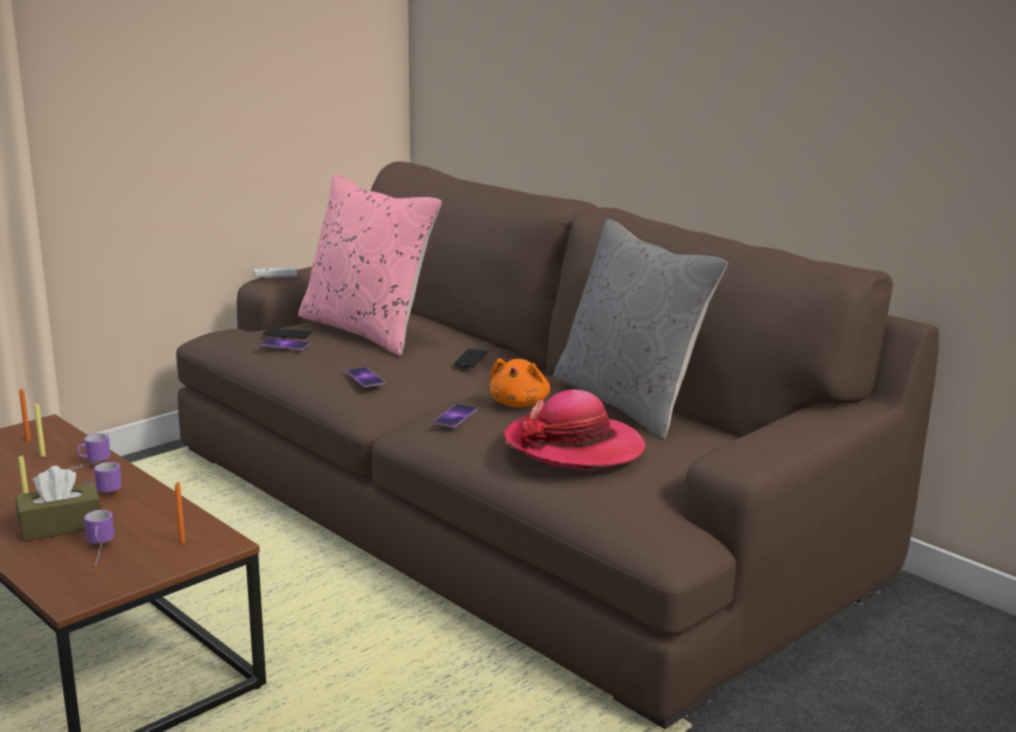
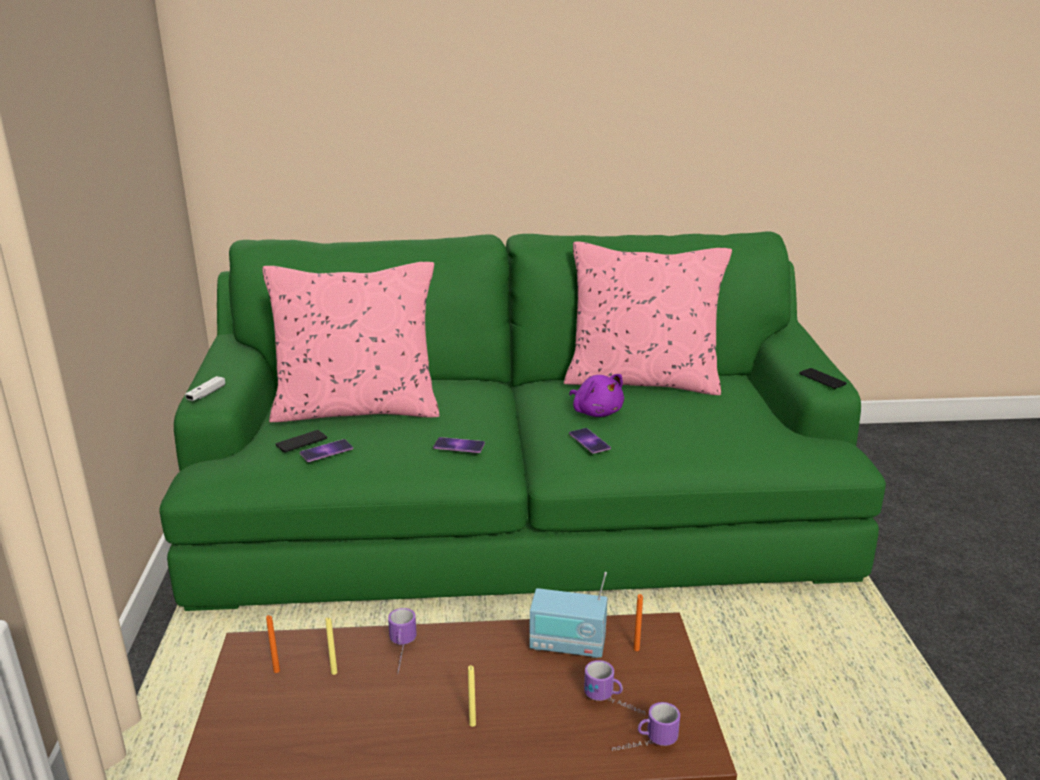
camera: 50 degrees left, 5 degrees up
brown tissue box [15,466,101,542] -> none
mug [83,462,122,494] -> mug moved to [612,702,680,751]
brown sofa [176,161,939,729] -> green sofa [159,231,886,611]
phone [454,349,487,367] -> phone moved to [799,368,847,389]
orange plush toy [490,358,550,407] -> purple plush toy [569,374,624,417]
hat [504,389,646,471] -> none
grey pillow [553,219,728,440] -> pink pillow [564,242,732,395]
none -> radio [530,572,607,658]

